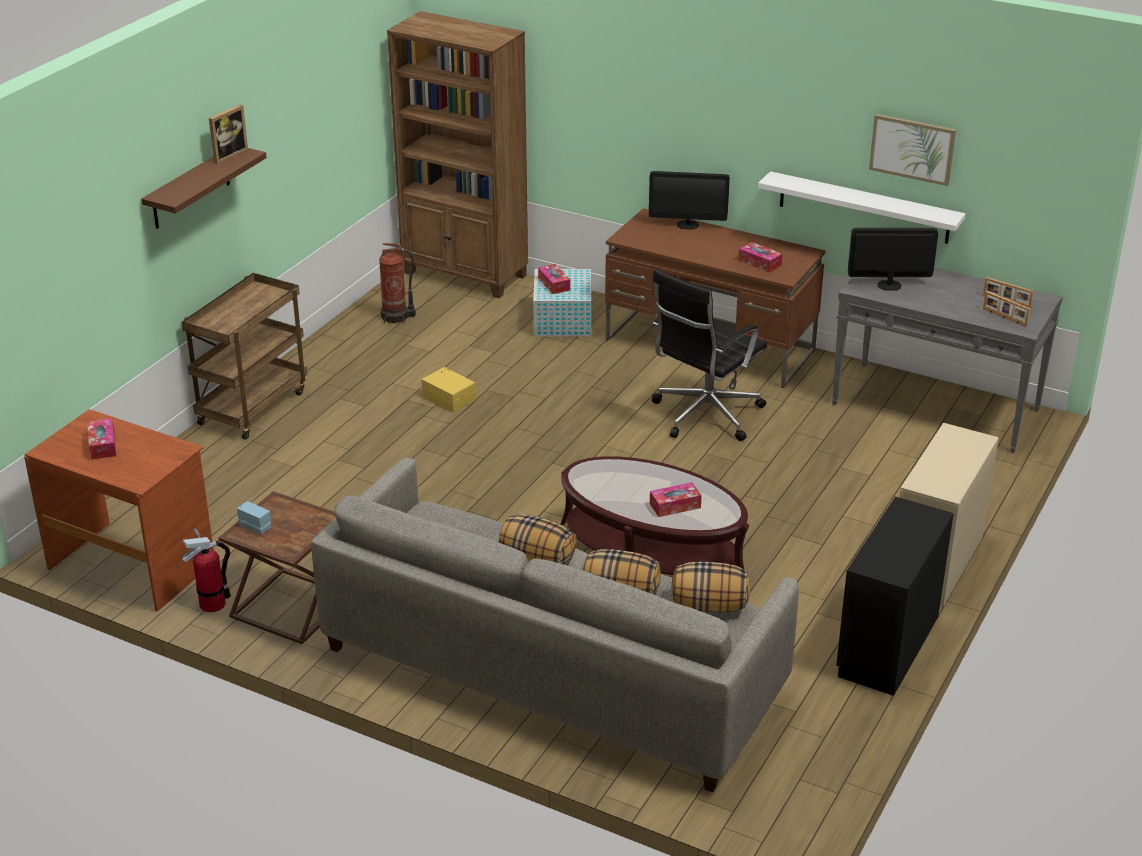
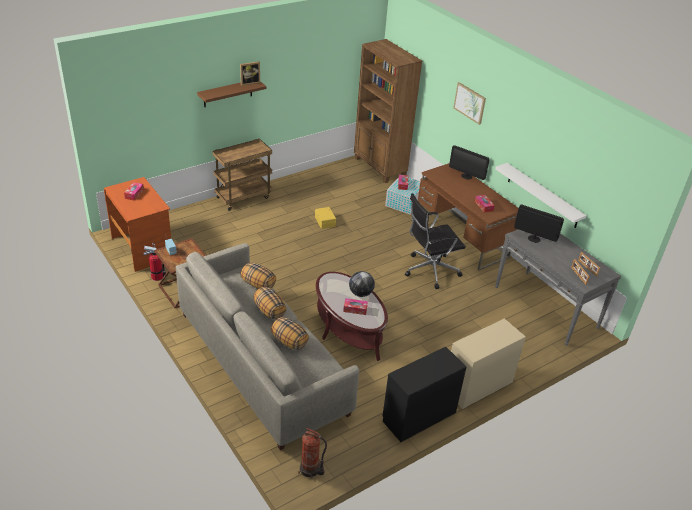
camera: 25 degrees right, 5 degrees up
fire extinguisher [379,243,416,323] -> fire extinguisher moved to [298,428,327,479]
pillow [671,562,750,612] -> pillow moved to [241,263,276,289]
picture [869,114,956,186] -> picture moved to [453,82,486,125]
none -> globe [349,271,375,297]

